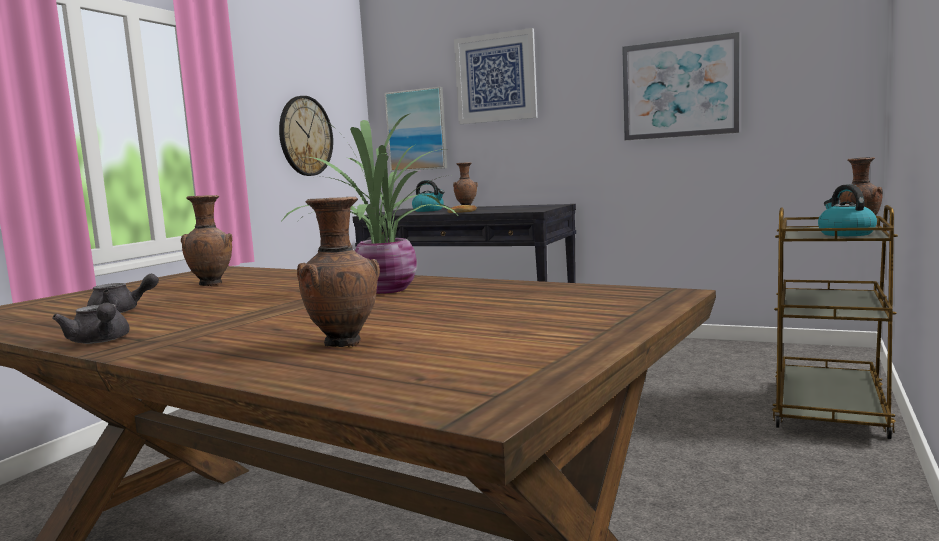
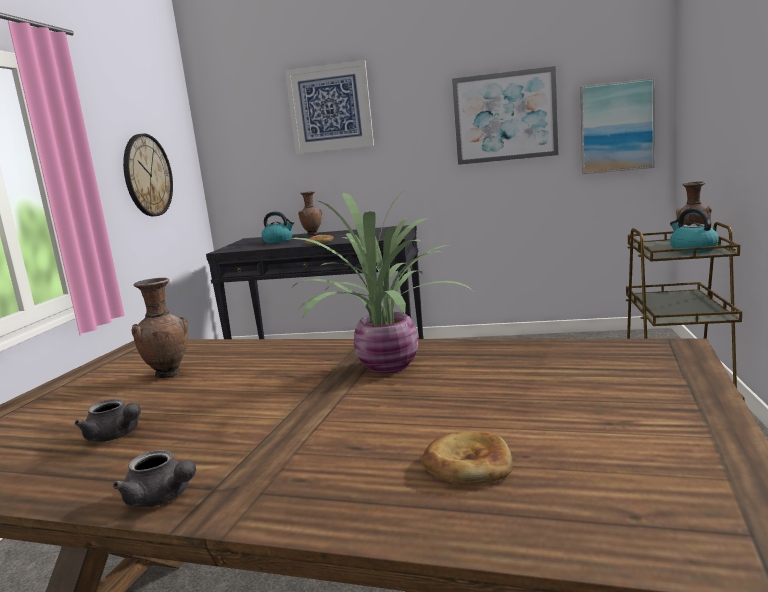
camera: 15 degrees left, 5 degrees up
grey teapot [87,274,159,313] -> grey teapot turned 60 degrees clockwise [74,399,141,442]
brown vase [297,197,380,347] -> bread [422,432,513,485]
picture [385,87,447,172] -> picture moved to [580,78,655,174]

